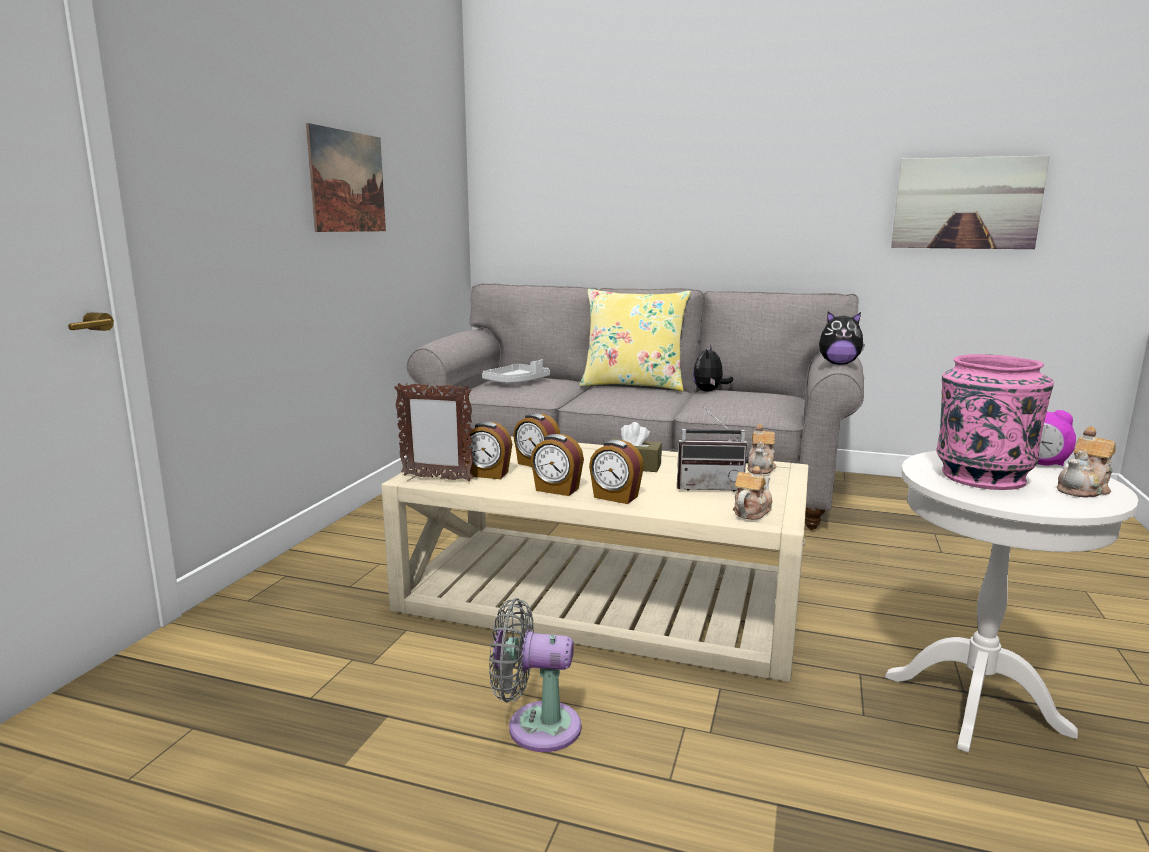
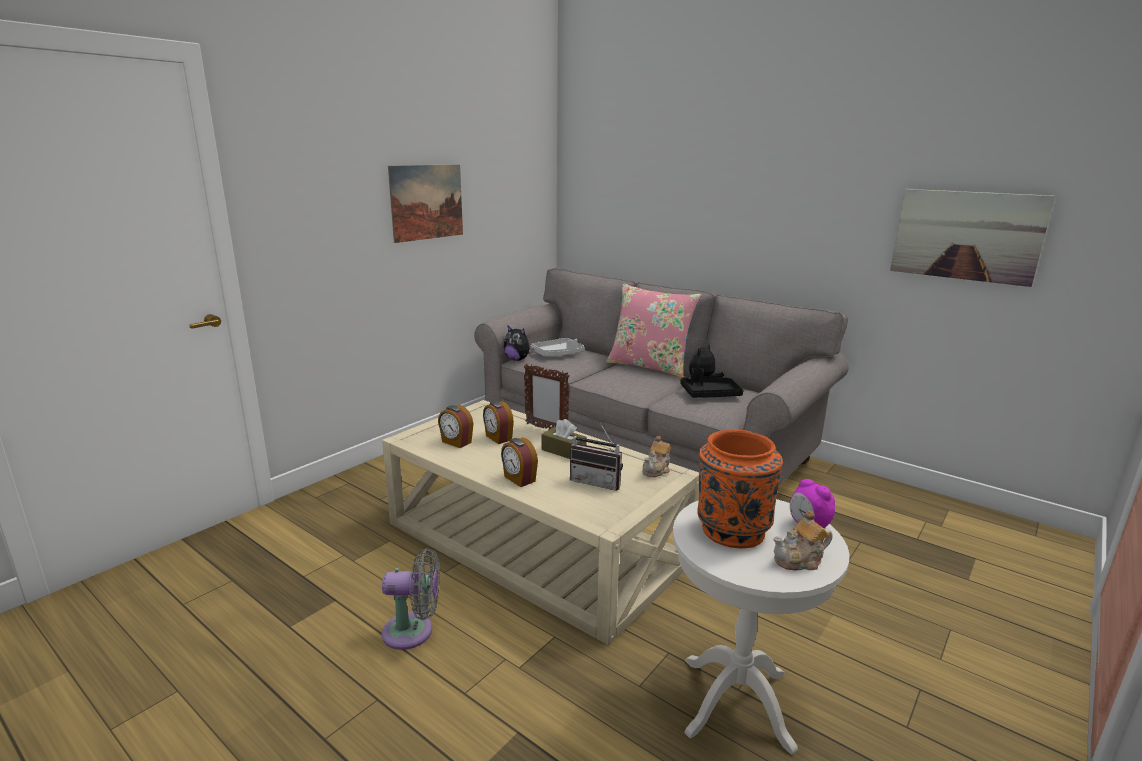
camera: 20 degrees right, 5 degrees up
picture frame [394,383,474,481] -> picture frame moved to [524,364,570,430]
grey fan [489,598,581,752] -> grey fan turned 150 degrees clockwise [382,548,440,650]
alarm clock [531,434,584,496] -> none
yellow pillow [579,289,691,391] -> pink pillow [606,284,702,378]
teapot [733,466,772,520] -> none
plush toy [819,311,865,365] -> plush toy moved to [504,326,534,361]
pink vase [936,354,1054,490] -> orange vase [697,429,783,548]
none -> black tray [680,368,743,398]

